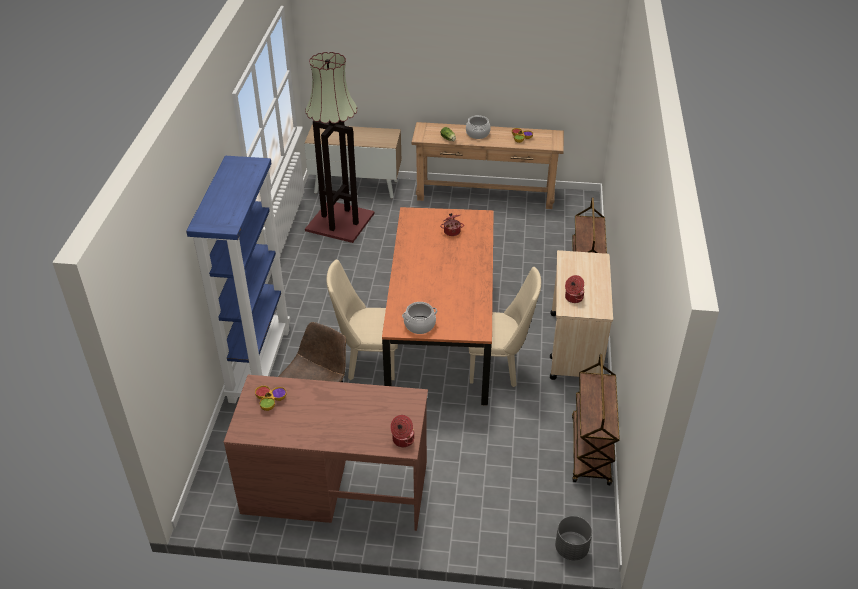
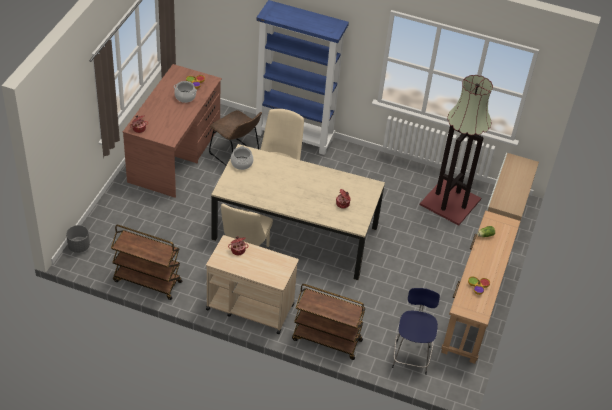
camera: 100 degrees right, 5 degrees up
orange dining table [382,207,494,406] -> beige dining table [211,144,385,280]
cooking pot [466,115,491,139] -> cooking pot moved to [174,81,197,103]
none -> blue stool [392,288,440,375]

